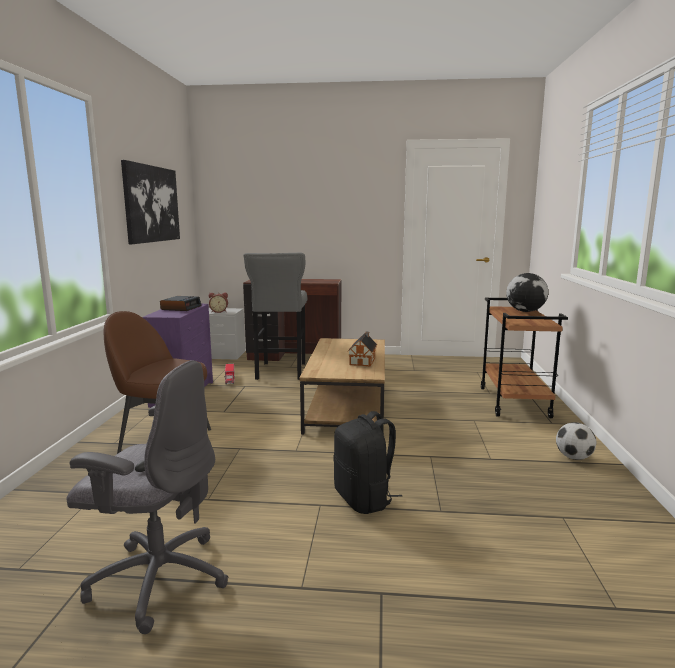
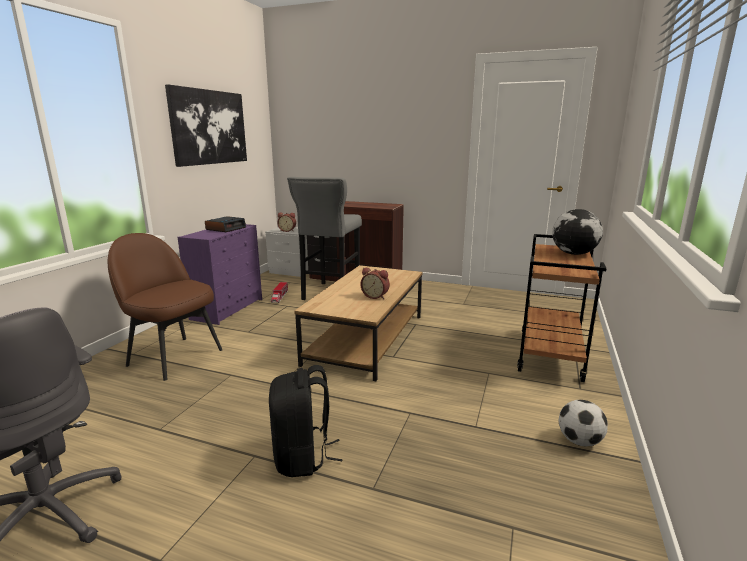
camera: 15 degrees right, 5 degrees up
toy house [348,332,377,367] -> alarm clock [360,268,390,299]

